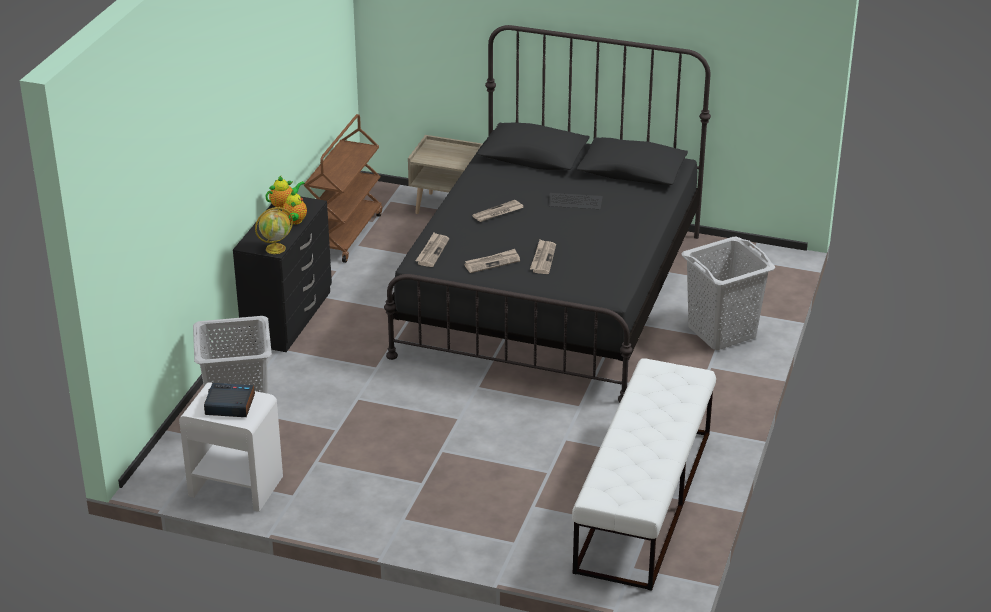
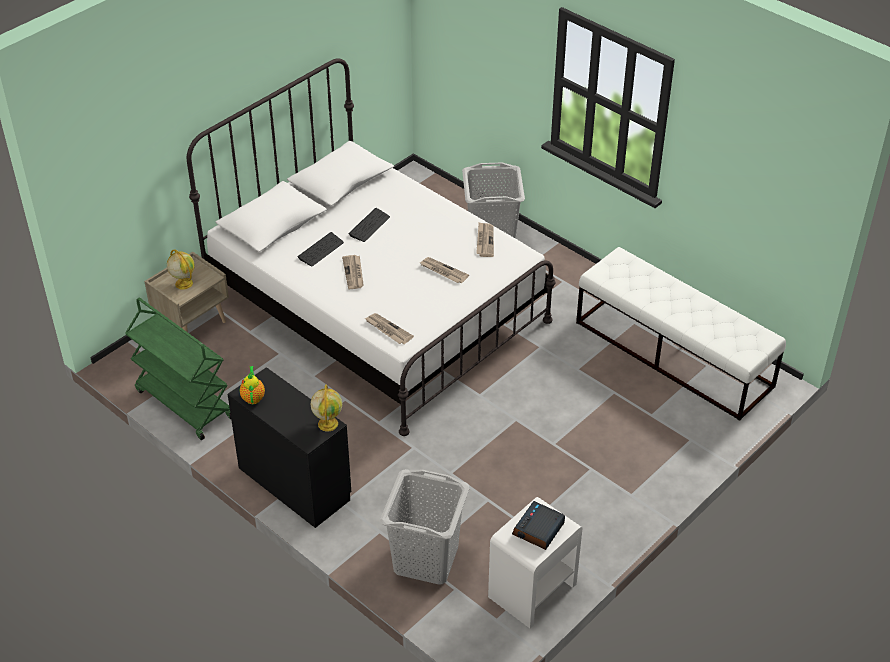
camera: 65 degrees left, 10 degrees up
teapot [282,191,307,224] -> none
brown cart [304,114,382,263] -> green cart [125,298,231,440]
black bed [384,25,711,402] -> white bed [187,59,556,436]
newspaper [464,249,520,273] -> newspaper moved to [476,222,494,257]
none -> globe [167,249,195,290]
none -> keyboard [297,232,344,266]

